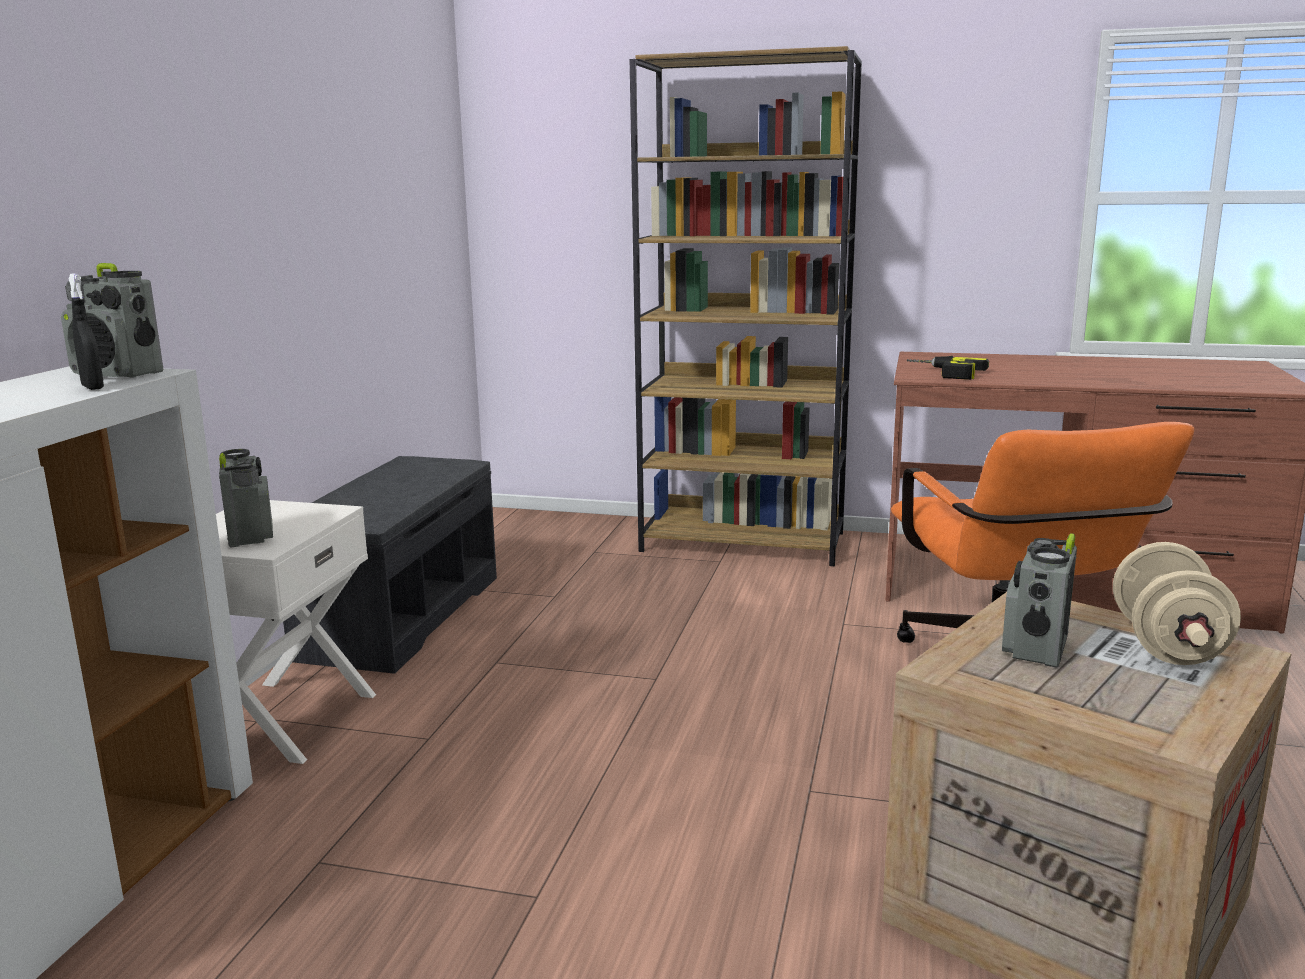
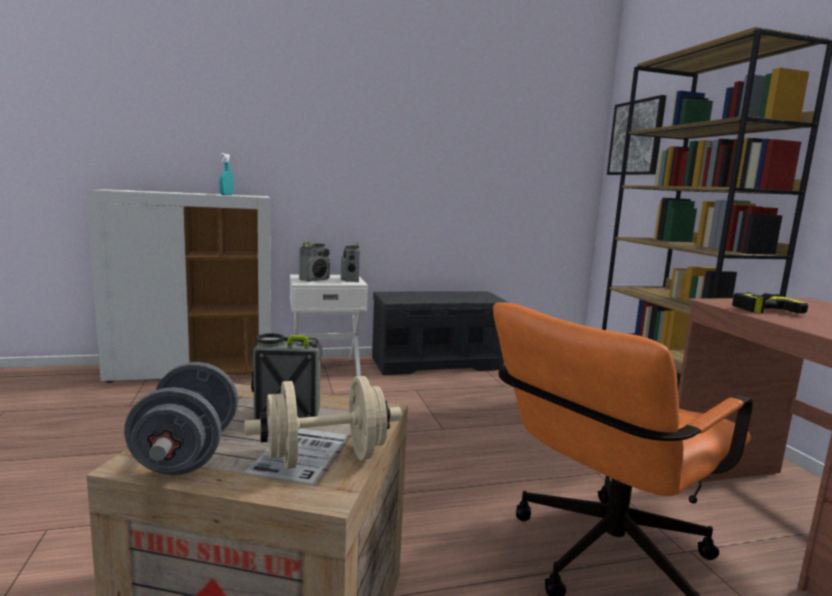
camera: 60 degrees right, 5 degrees down
radio [61,263,164,378] -> radio moved to [341,242,360,282]
black spray bottle [68,274,104,390] -> turquoise spray bottle [219,153,234,195]
none -> grey dumbbell [124,362,238,475]
none -> picture [607,95,666,175]

